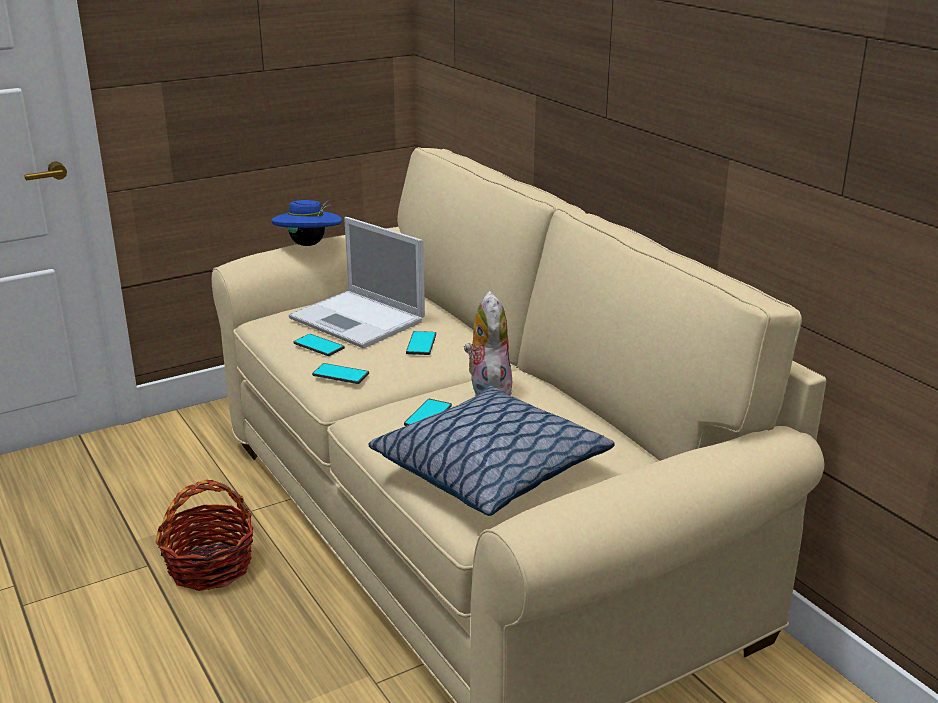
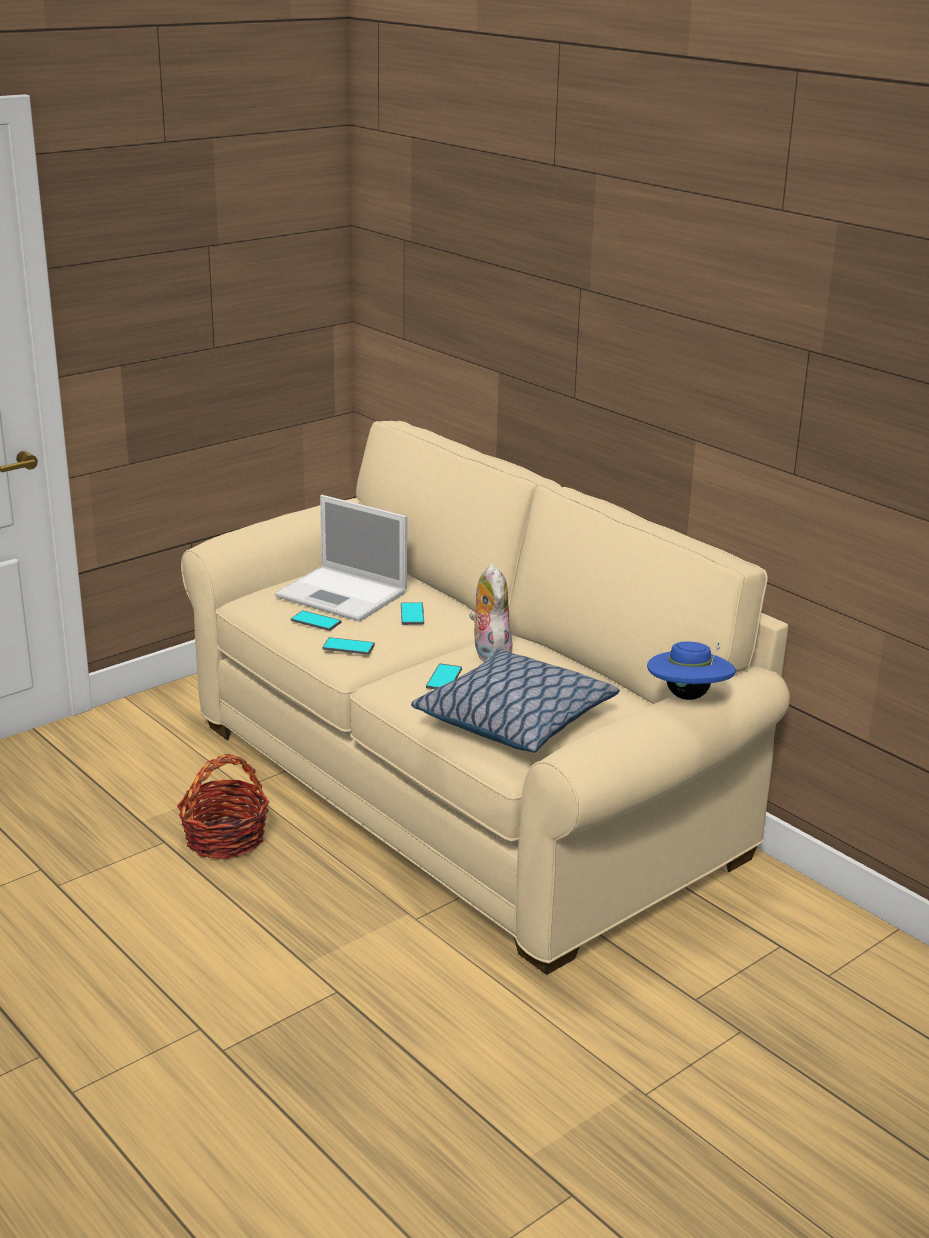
camera: 10 degrees left, 0 degrees up
blue hat [272,200,342,246] -> blue hat moved to [647,641,736,700]

